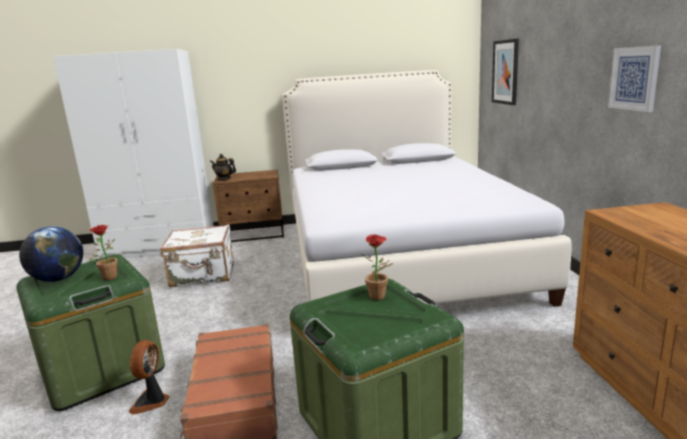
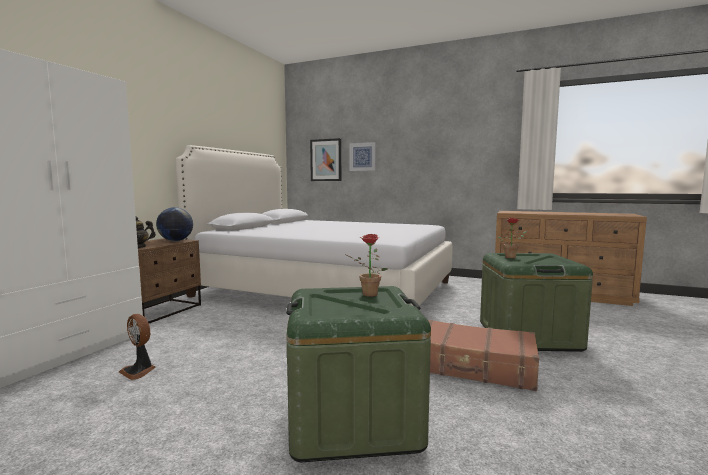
camera: 60 degrees left, 10 degrees down
globe [19,226,83,282] -> globe moved to [156,207,193,241]
fan [128,340,170,414] -> fan moved to [119,314,156,380]
white suitcase [160,224,234,287] -> none
picture [608,45,661,112] -> picture moved to [350,142,376,171]

